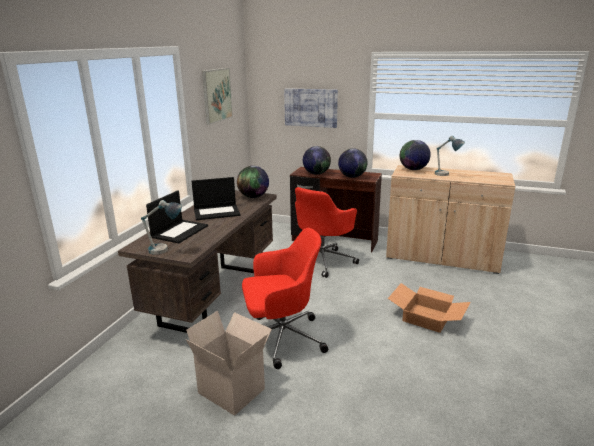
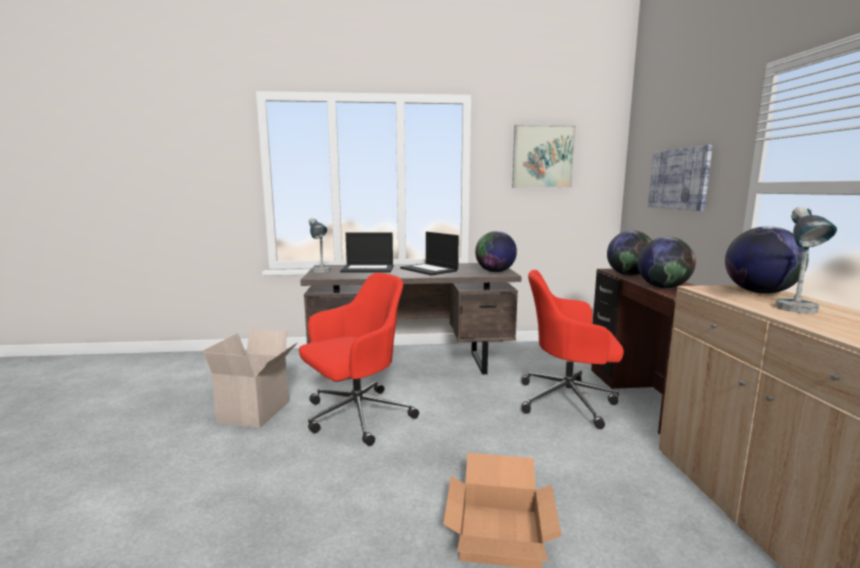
camera: 65 degrees right, 10 degrees down
red office chair [242,228,328,369] -> red office chair turned 90 degrees counterclockwise [299,273,419,446]

